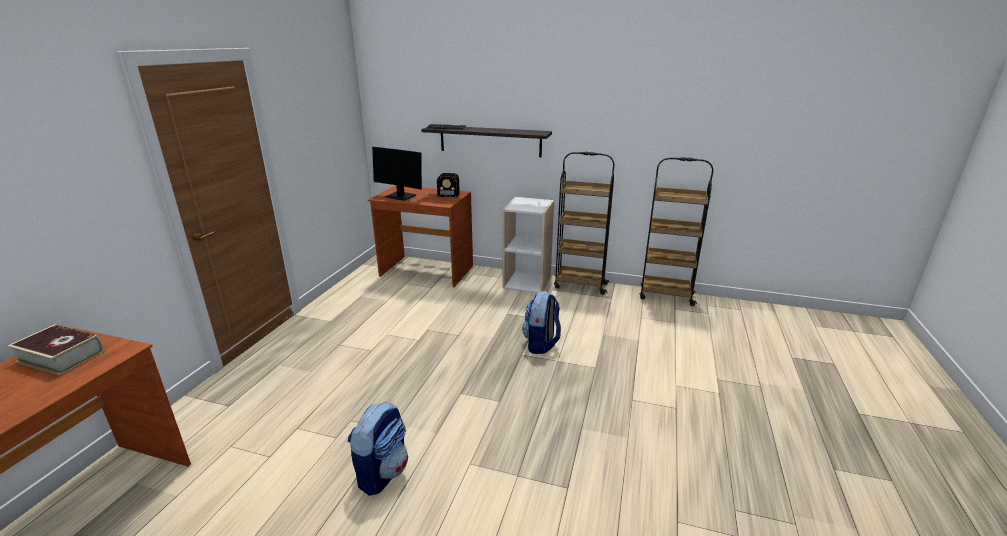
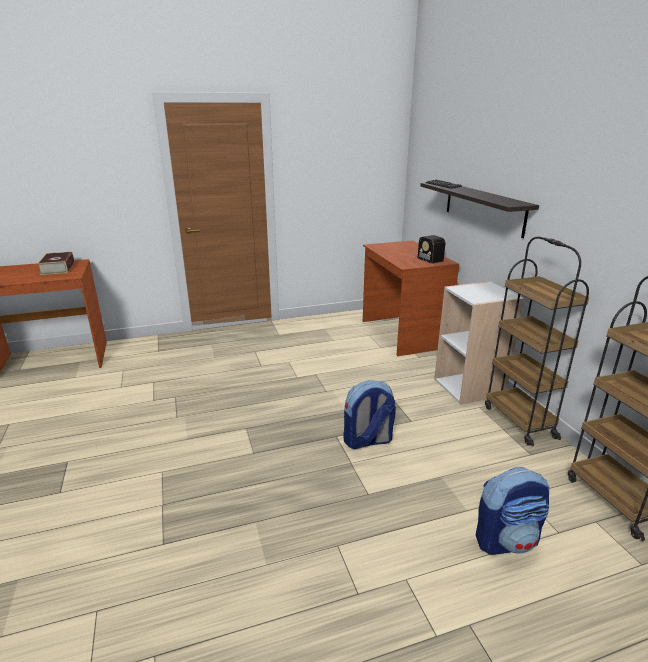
camera: 55 degrees right, 0 degrees up
backpack [348,402,408,496] -> backpack moved to [476,467,549,555]
monitor [372,147,422,201] -> none

